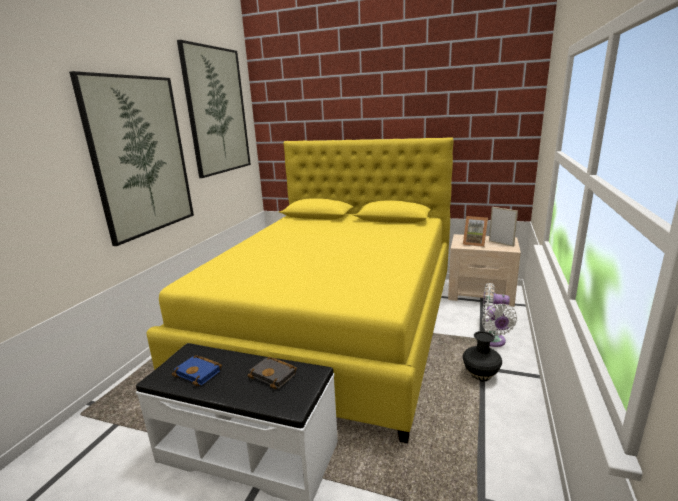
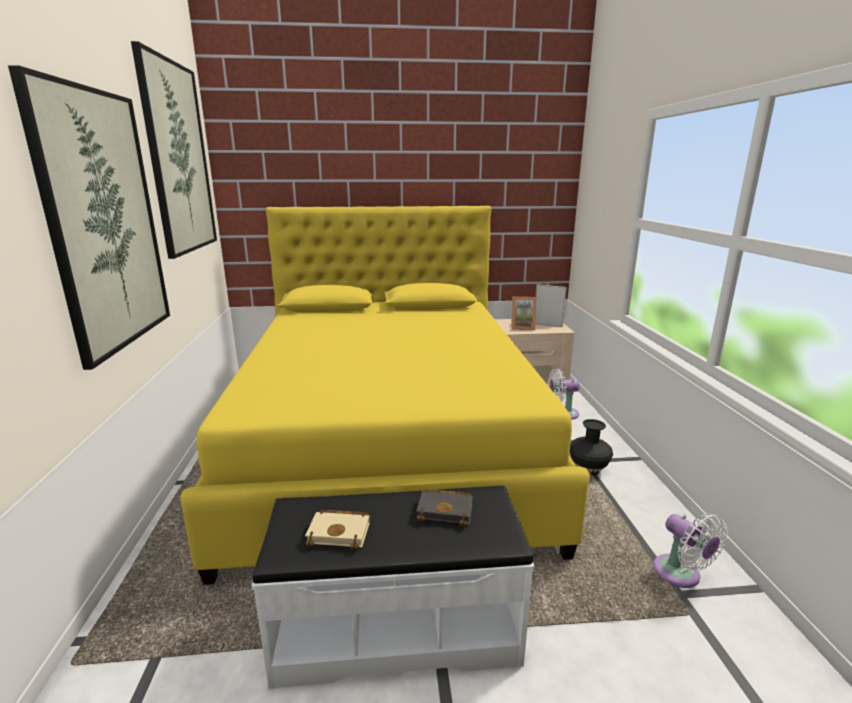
camera: 25 degrees left, 0 degrees up
blue book [172,355,222,386] -> beige book [305,510,370,549]
white fan [482,304,517,347] -> white fan moved to [653,514,728,588]

